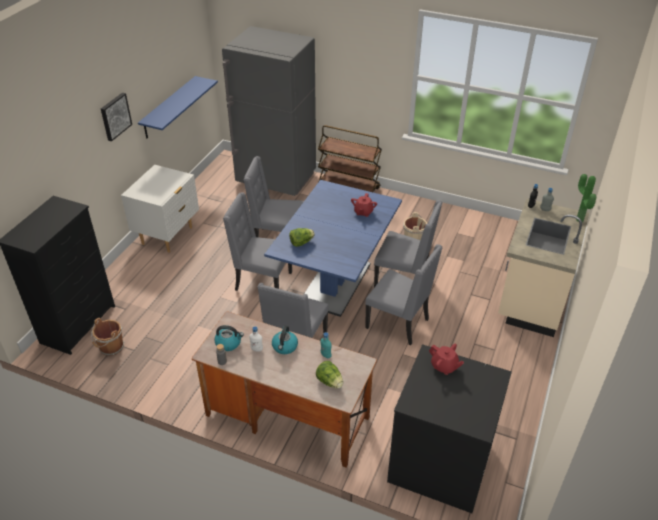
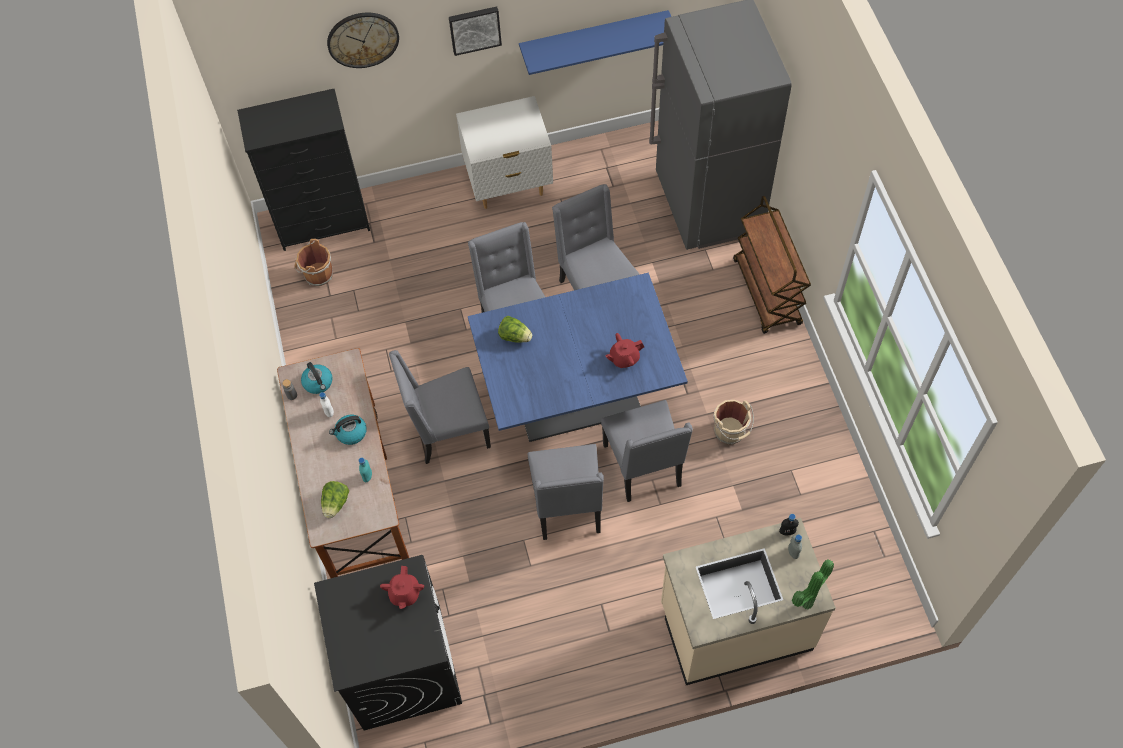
camera: 55 degrees right, 20 degrees up
none -> wall clock [327,13,399,68]

